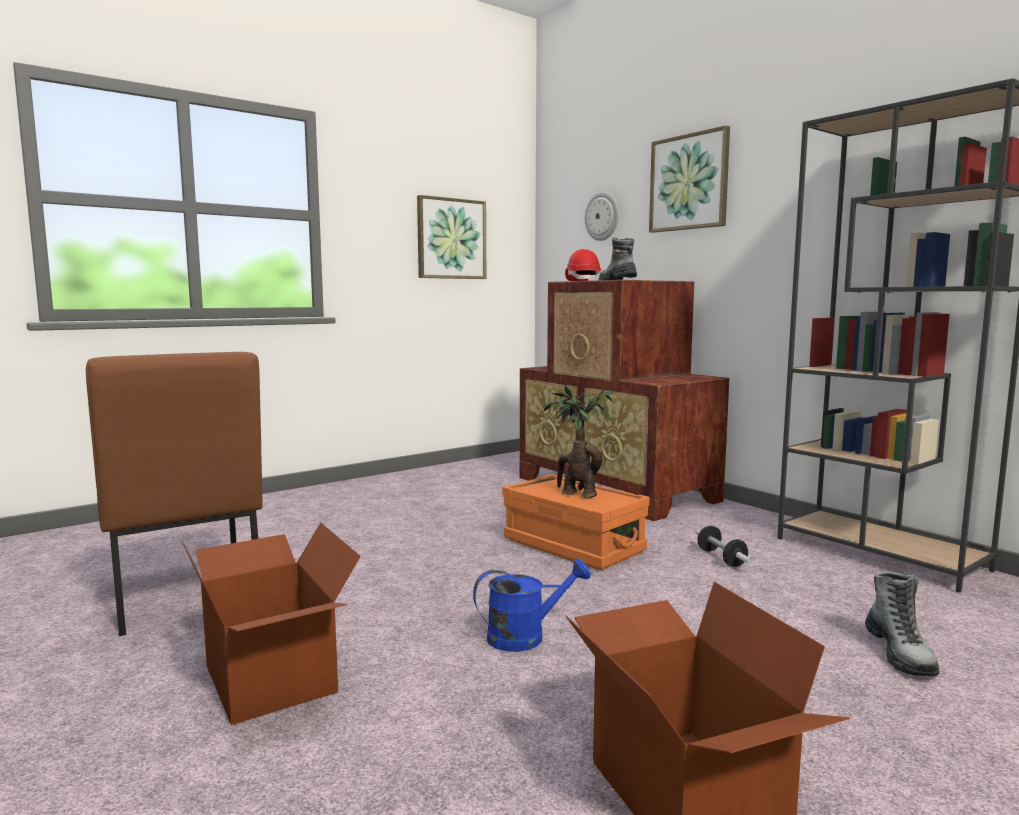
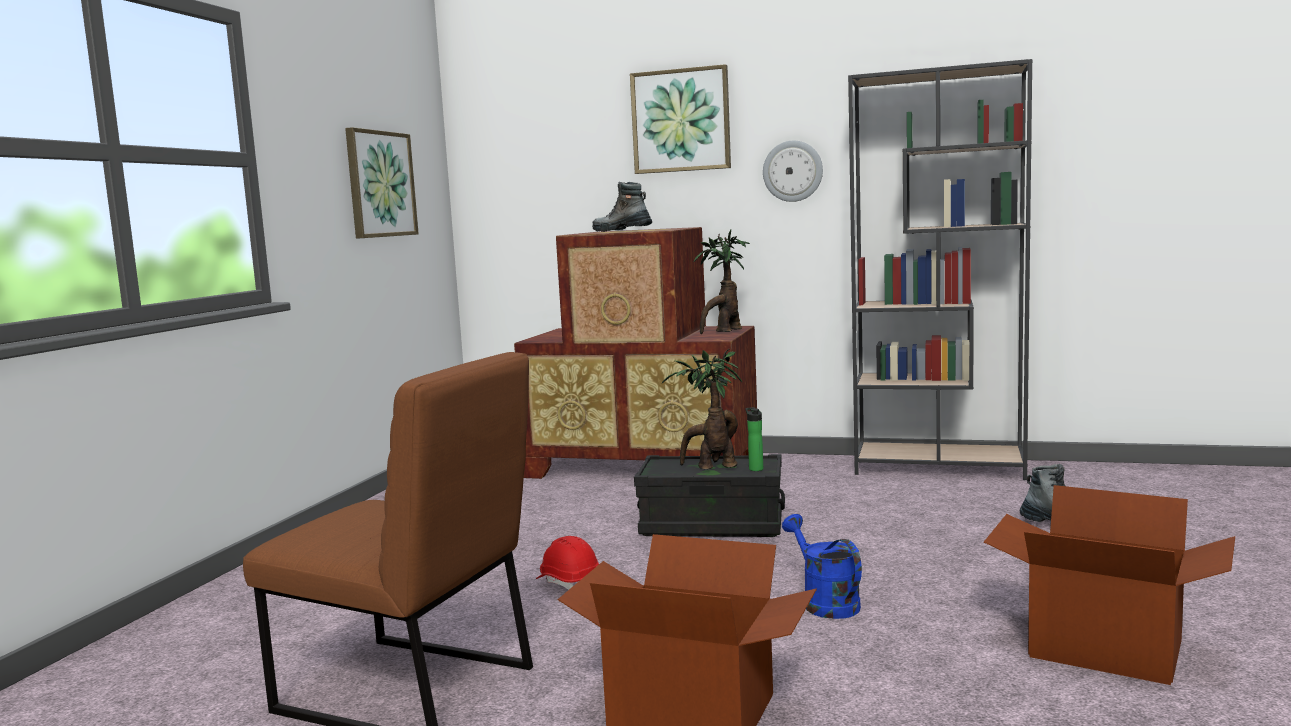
camera: 35 degrees left, 0 degrees up
blue watering can [473,558,591,652] -> blue watering can turned 60 degrees counterclockwise [782,514,862,619]
orange storage box [502,474,649,570] -> black storage box [634,454,785,537]
red hard hat [565,249,602,281] -> red hard hat moved to [536,536,599,590]
wall clock [585,192,619,241] -> wall clock moved to [763,141,823,202]
dumbbell [695,526,752,567] -> none
none -> potted plant [694,230,750,334]
none -> bottle [746,407,763,471]

